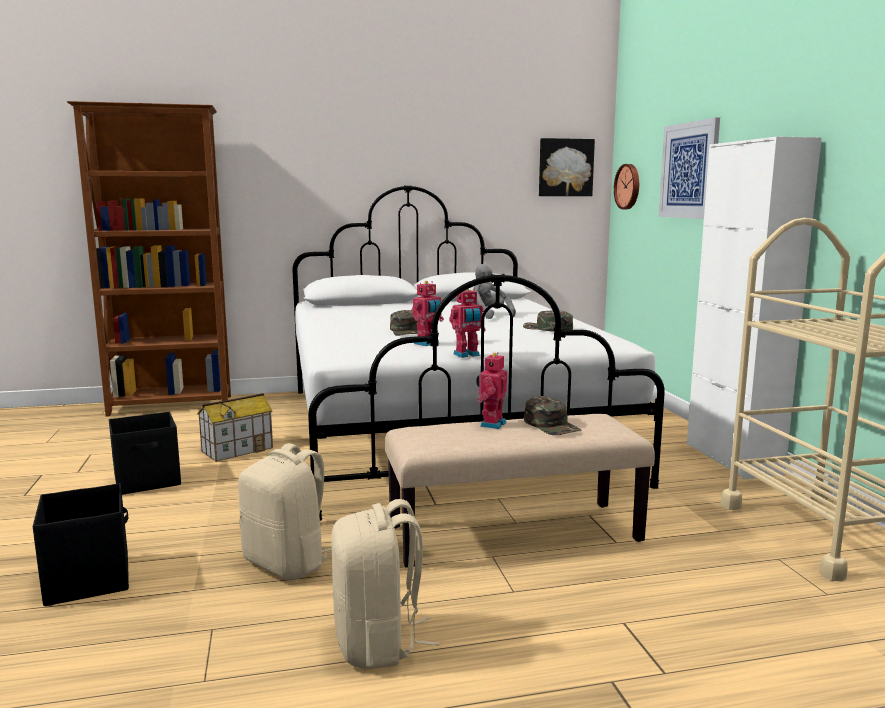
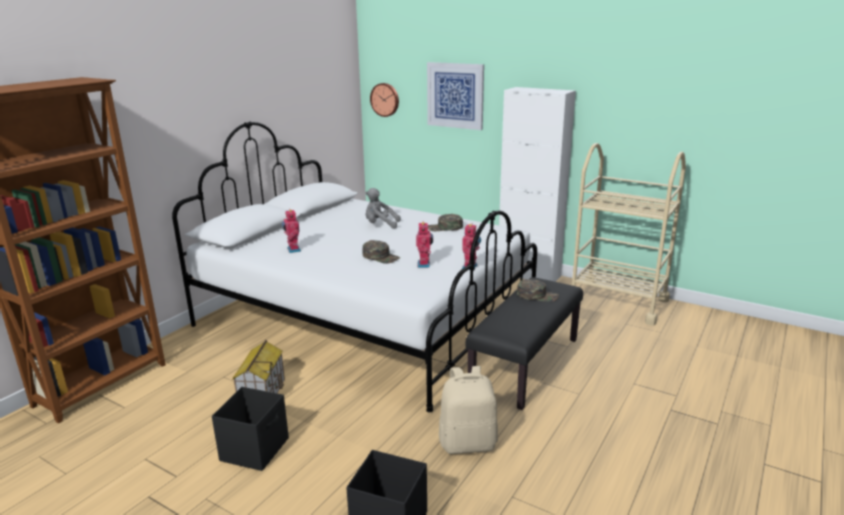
camera: 45 degrees left, 10 degrees up
beige backpack [331,499,440,669] -> none
beige bench [385,414,655,568] -> black bench [465,277,583,410]
toy robot [476,352,507,429] -> toy robot moved to [282,209,301,253]
picture [539,138,595,196] -> none

